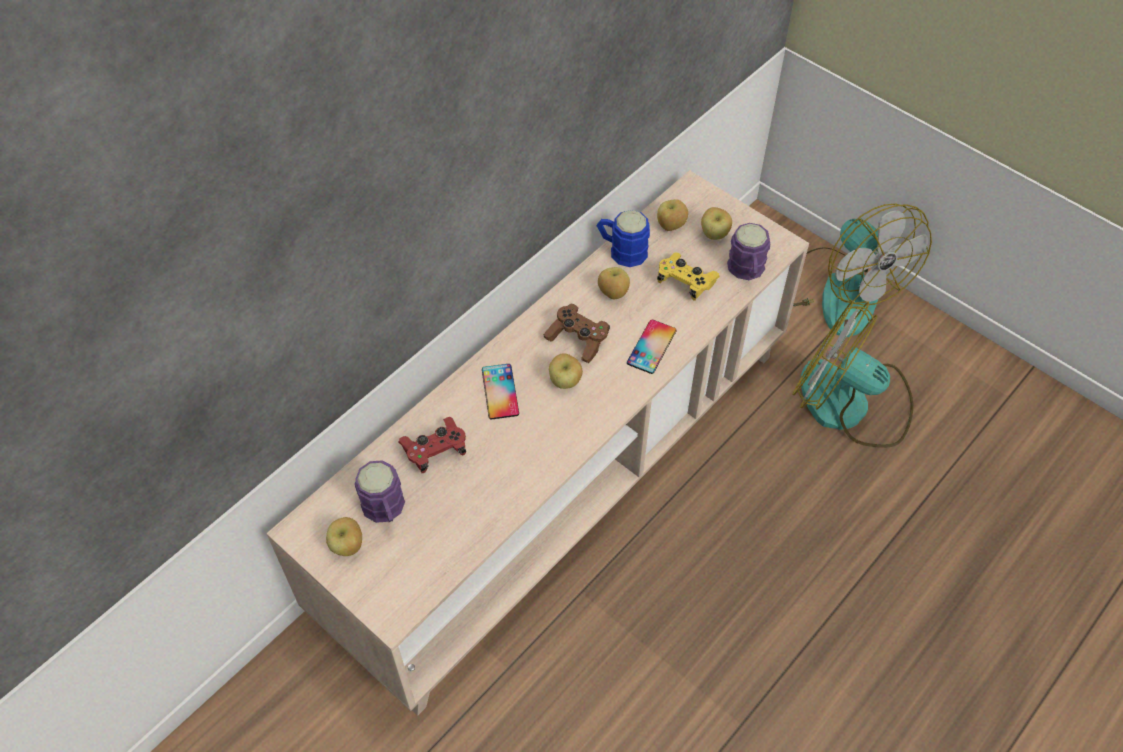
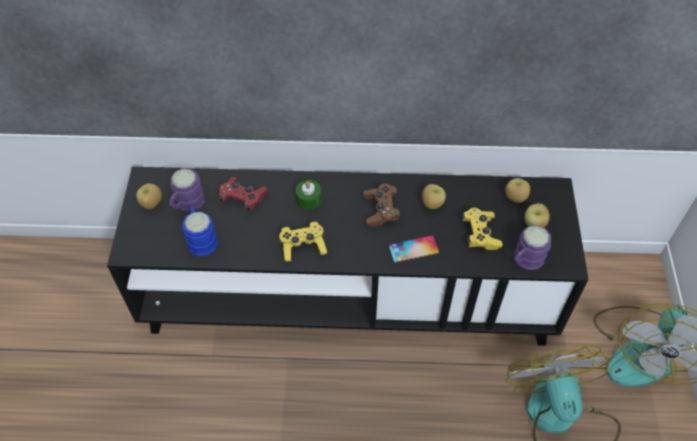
camera: 50 degrees right, 0 degrees up
beige tv stand [266,170,809,716] -> black tv stand [107,167,589,346]
phone [482,364,519,419] -> green candle [296,180,321,210]
apple [549,353,583,389] -> none
blue mug [597,210,650,267] -> blue mug moved to [182,206,218,256]
none -> yellow game controller [279,222,327,262]

